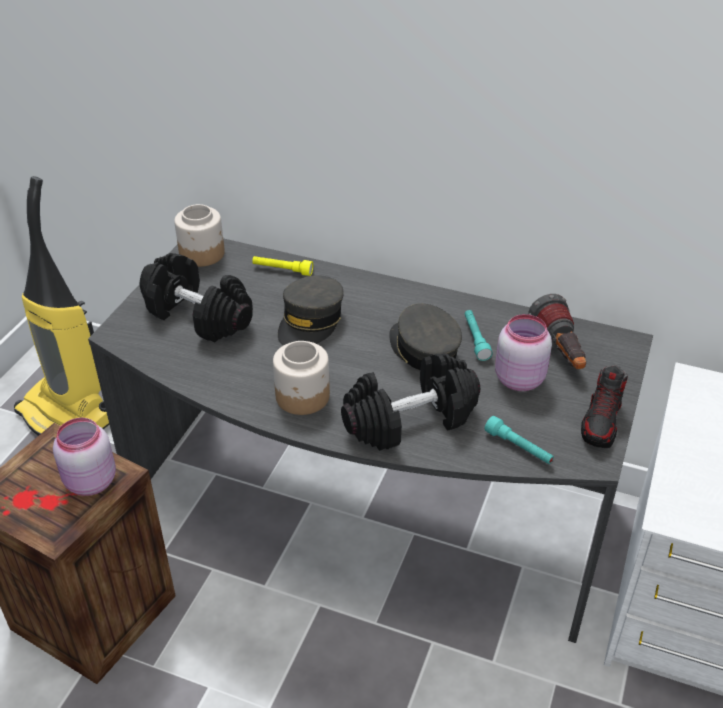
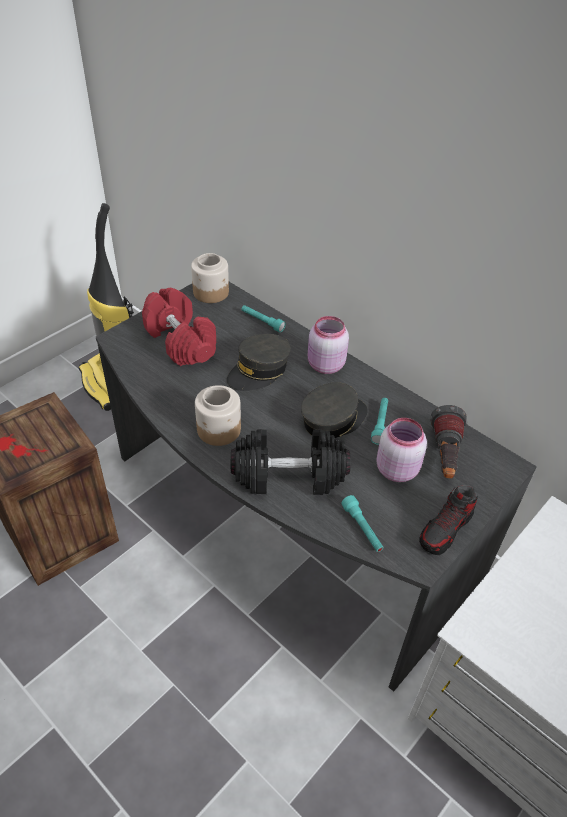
camera: 20 degrees right, 5 degrees up
pink jar [53,418,116,496] -> pink jar moved to [308,316,349,374]
black dumbbell [140,253,253,342] -> red dumbbell [142,288,216,366]
yellow flashlight [252,256,313,276] -> turquoise flashlight [241,305,286,332]
grey cap [389,303,462,370] -> grey cap turned 60 degrees clockwise [301,382,368,438]

